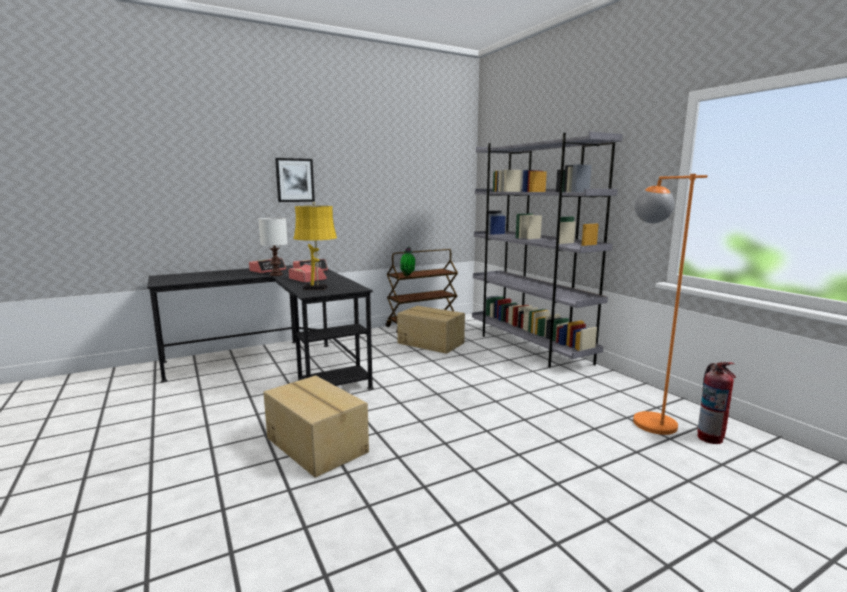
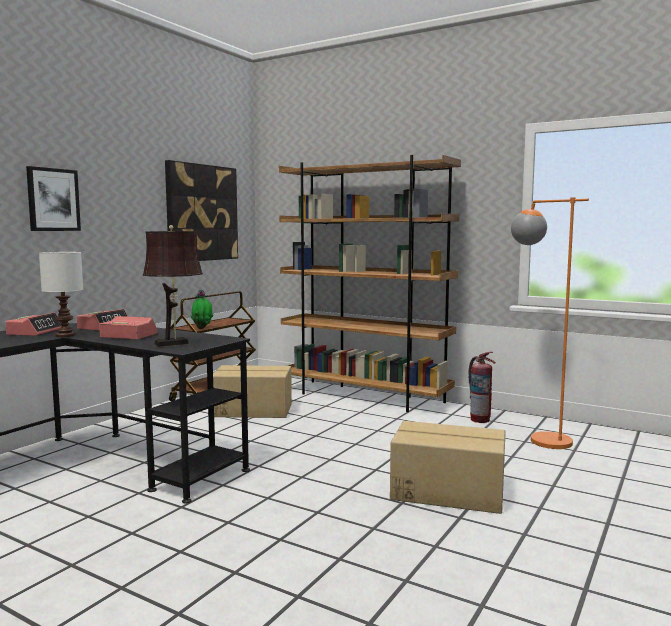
camera: 30 degrees left, 5 degrees down
cardboard box [263,375,369,478] -> cardboard box moved to [390,421,506,514]
yellow table lamp [293,202,337,290] -> brown table lamp [143,225,203,347]
grey bookcase [472,131,623,367] -> brown bookcase [279,155,461,412]
fire extinguisher [698,362,736,444] -> fire extinguisher moved to [468,352,496,423]
none -> picture [165,160,238,261]

